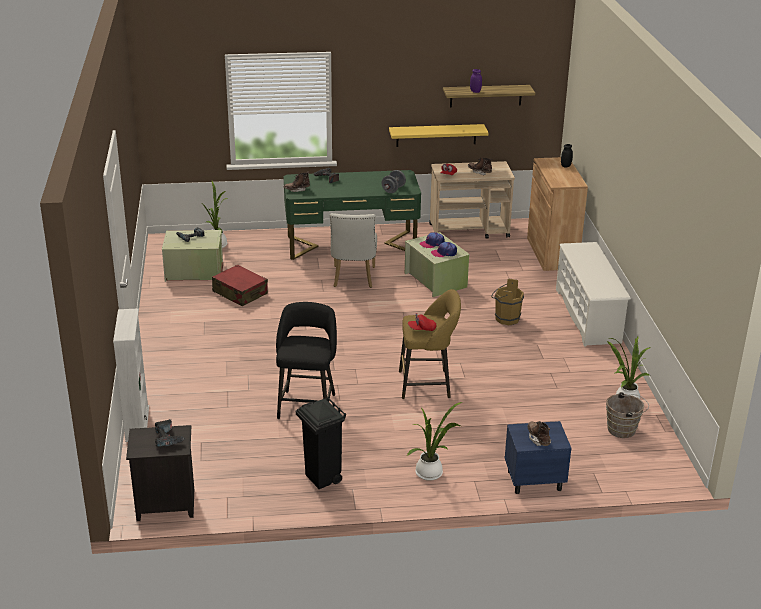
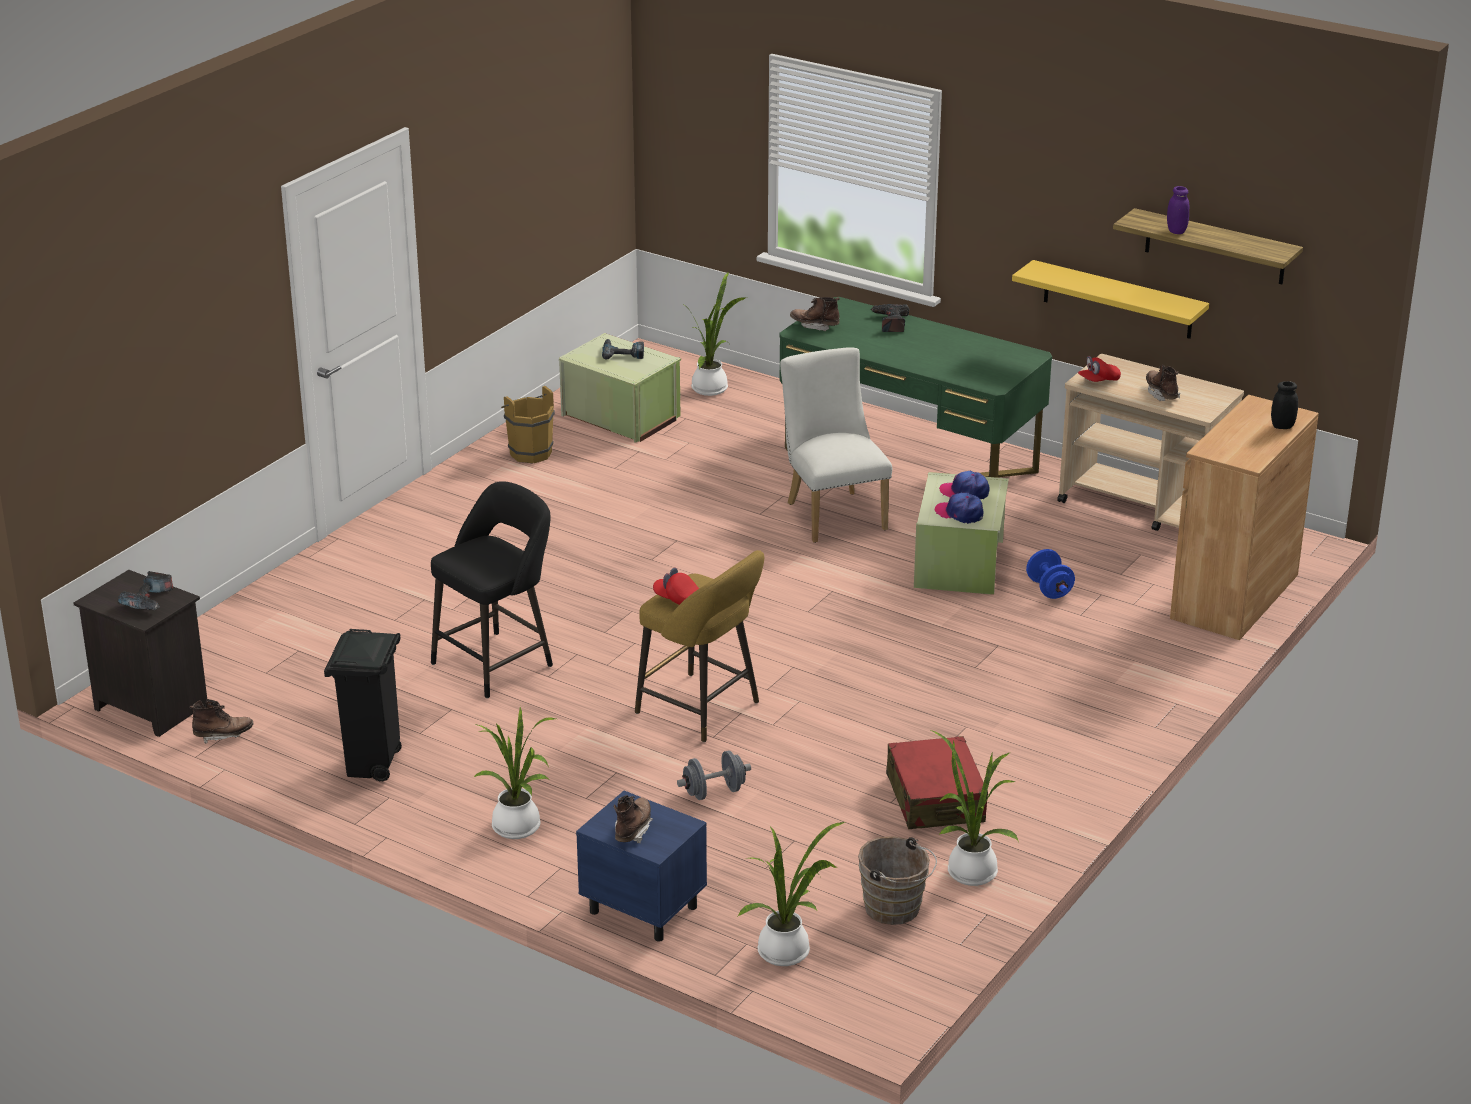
camera: 40 degrees right, 0 degrees up
white bookcase [113,308,149,442] -> none
red suitcase [212,265,268,306] -> red suitcase moved to [886,736,988,829]
white chair [330,213,377,288] -> white chair turned 120 degrees clockwise [780,347,892,543]
grey dumbbell [381,170,406,193] -> grey dumbbell moved to [677,750,751,800]
brown bucket [491,279,524,326] -> brown bucket moved to [501,386,555,463]
white shoe rack [556,242,631,347] -> none
none -> brown boot [190,699,253,744]
none -> potted plant [737,822,845,966]
none -> blue dumbbell [1026,549,1075,599]

